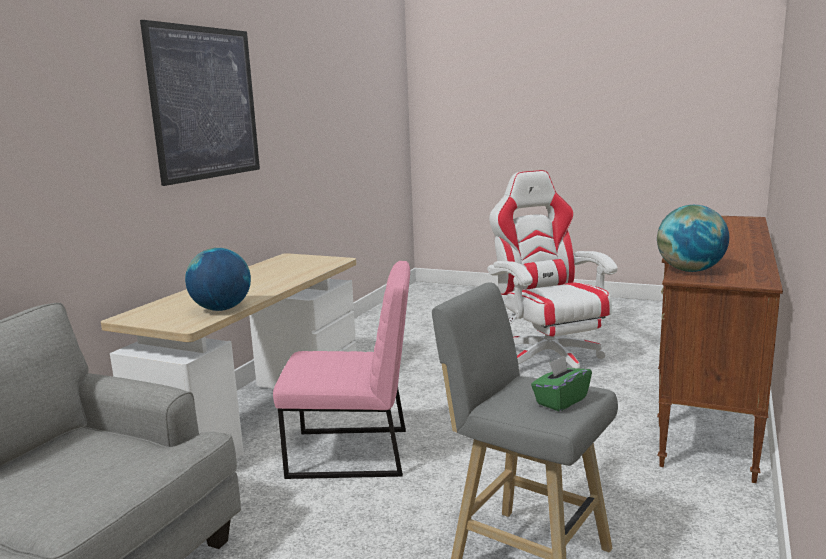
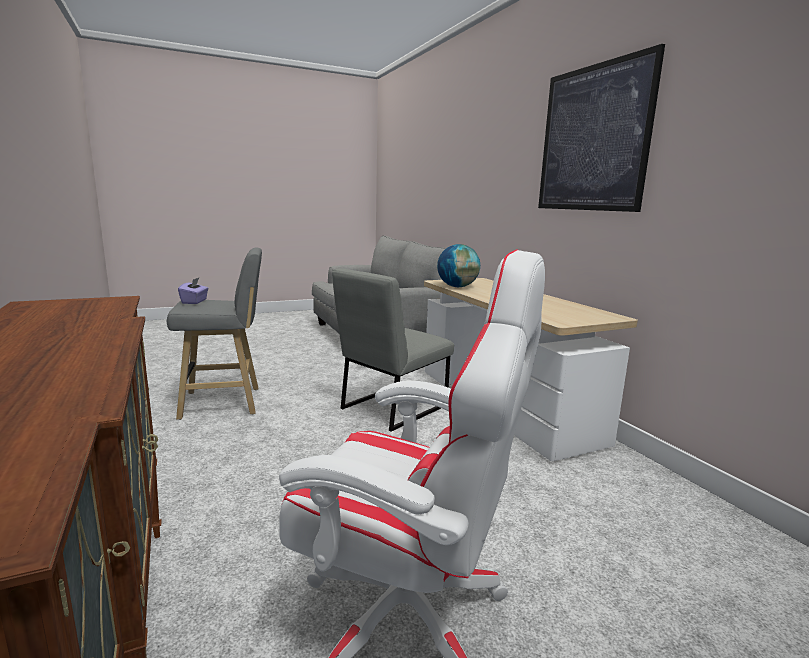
camera: 130 degrees right, 0 degrees up
pink chair [273,261,410,479] -> grey chair [332,268,454,432]
green tissue box [531,356,592,411] -> purple tissue box [178,278,209,304]
globe [657,205,729,272] -> none

